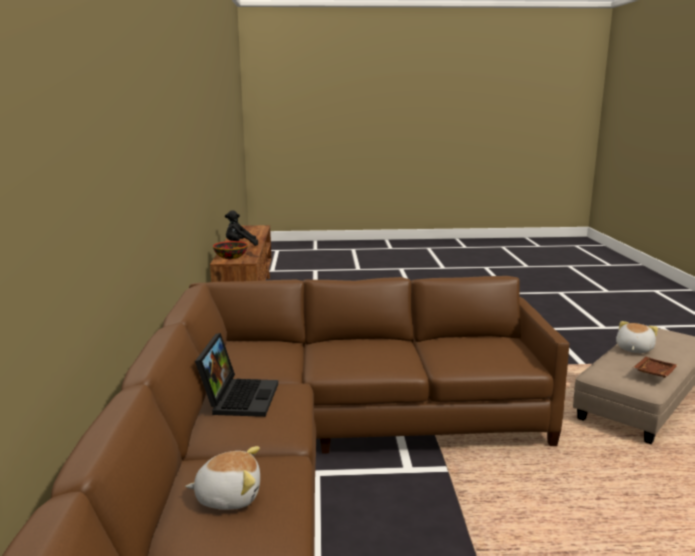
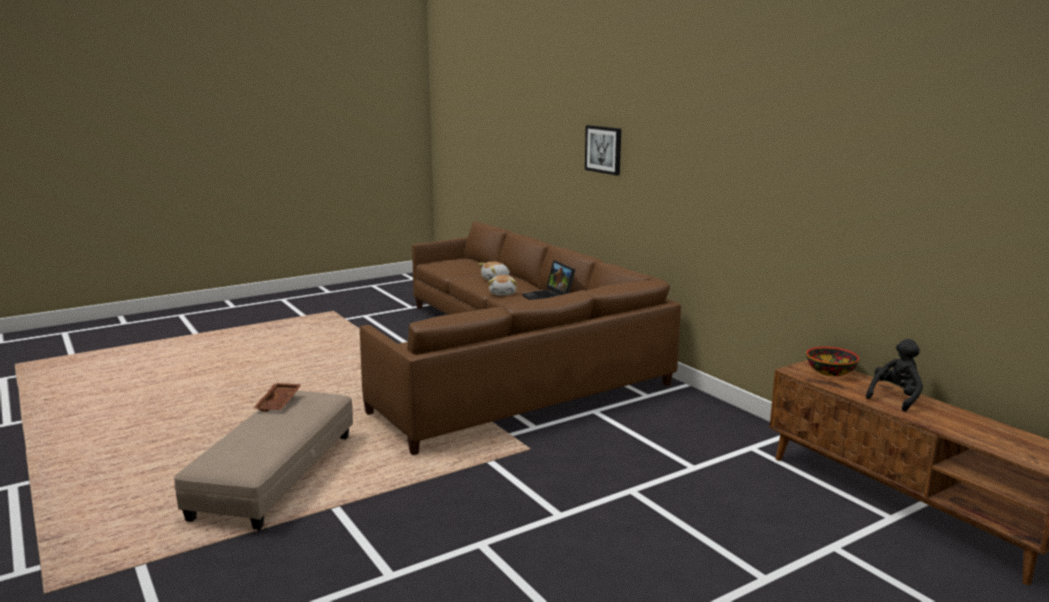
camera: 150 degrees right, 0 degrees up
plush toy [616,321,658,353] -> plush toy moved to [489,275,516,295]
none -> picture [585,125,621,176]

